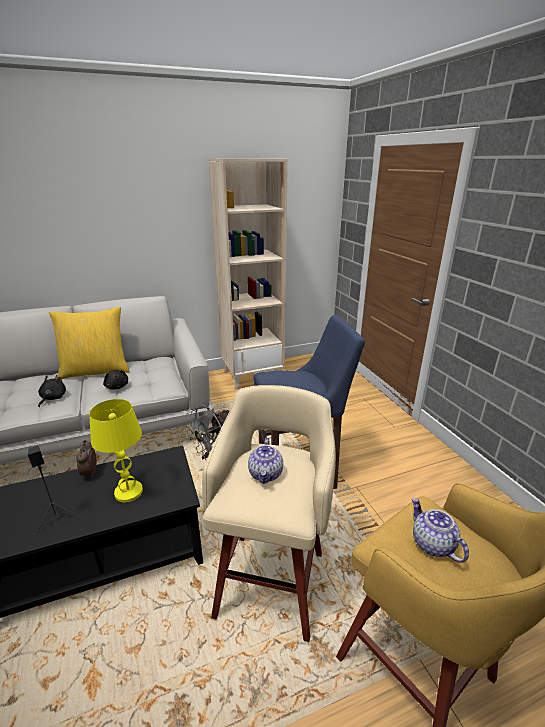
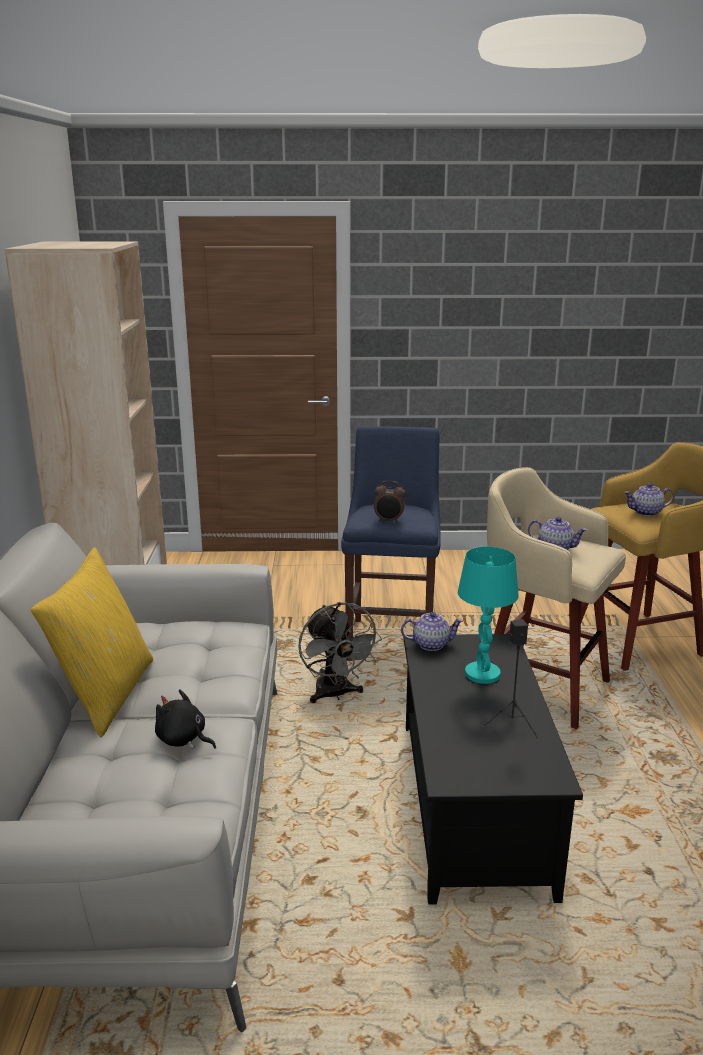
camera: 70 degrees left, 5 degrees down
alarm clock [76,440,96,480] -> alarm clock moved to [374,481,405,523]
yellow table lamp [89,399,143,502] -> turquoise table lamp [458,547,519,684]
black plush toy [103,370,128,390] -> none
none -> teapot [401,612,463,651]

